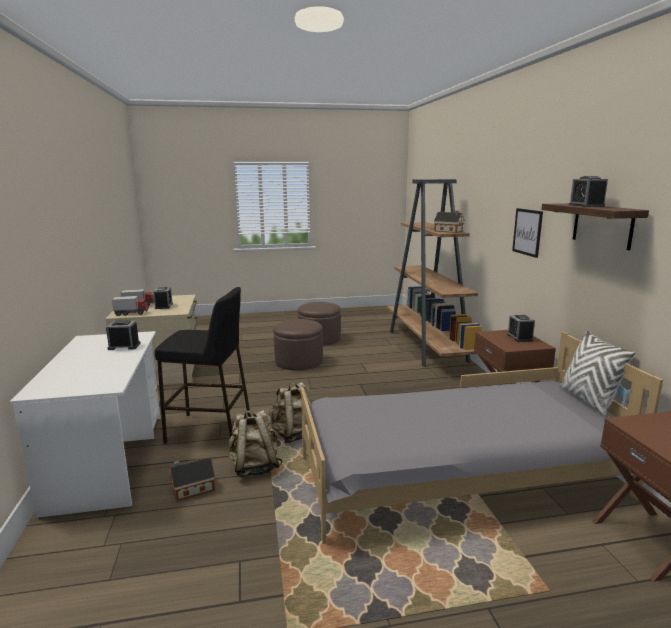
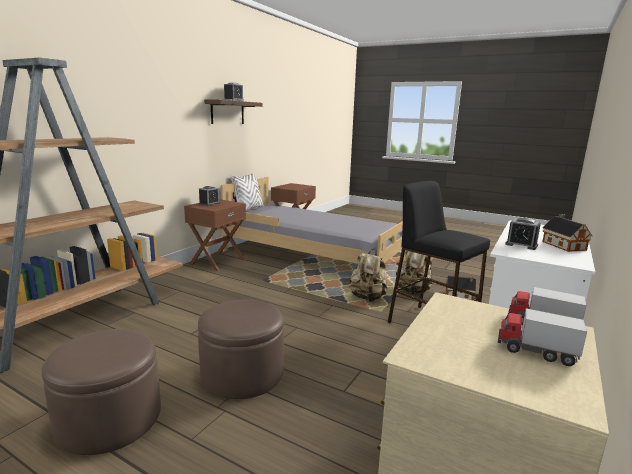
camera: 140 degrees left, 0 degrees up
alarm clock [153,287,173,309] -> none
toy house [434,211,465,233] -> toy house moved to [542,214,592,252]
picture [512,208,543,258] -> none

